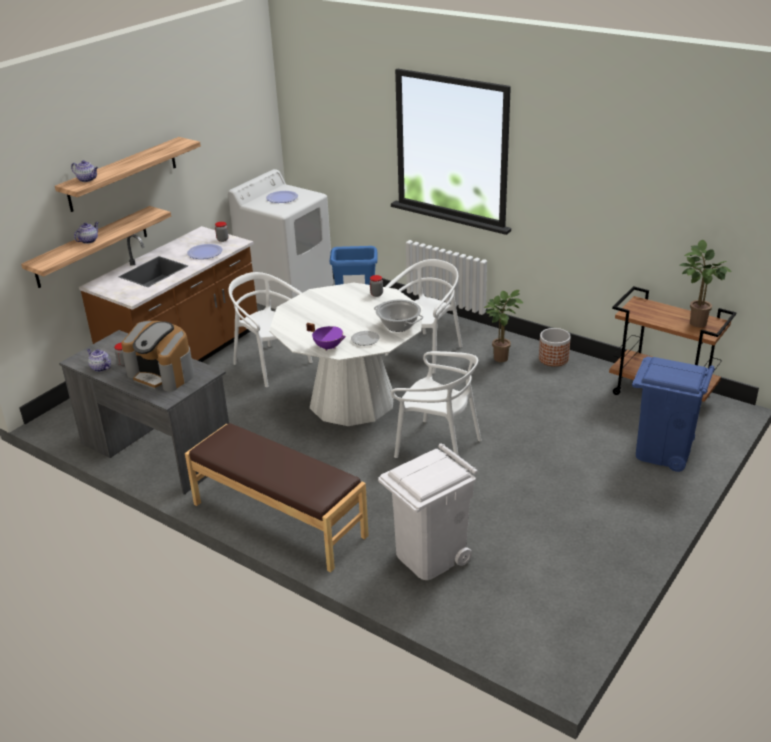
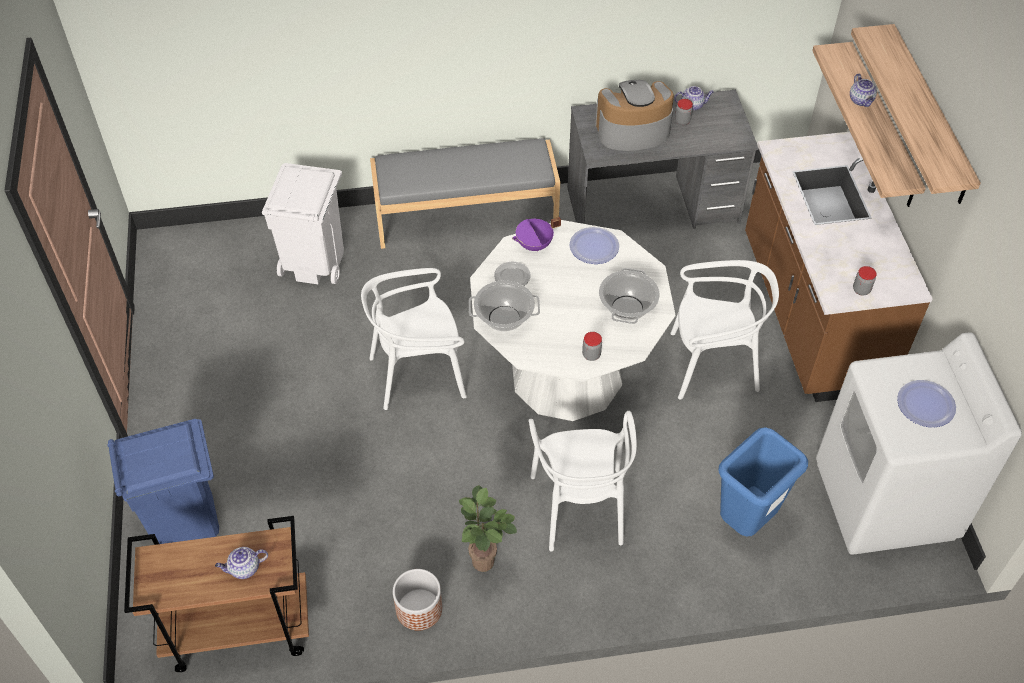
camera: 135 degrees right, 20 degrees up
teapot [71,160,98,182] -> teapot moved to [215,547,268,579]
brown bench [185,423,369,572] -> grey bench [370,138,560,249]
plate [187,244,223,259] -> plate moved to [569,227,619,264]
potted plant [679,240,732,327] -> none
none -> cooking pot [599,268,660,324]

